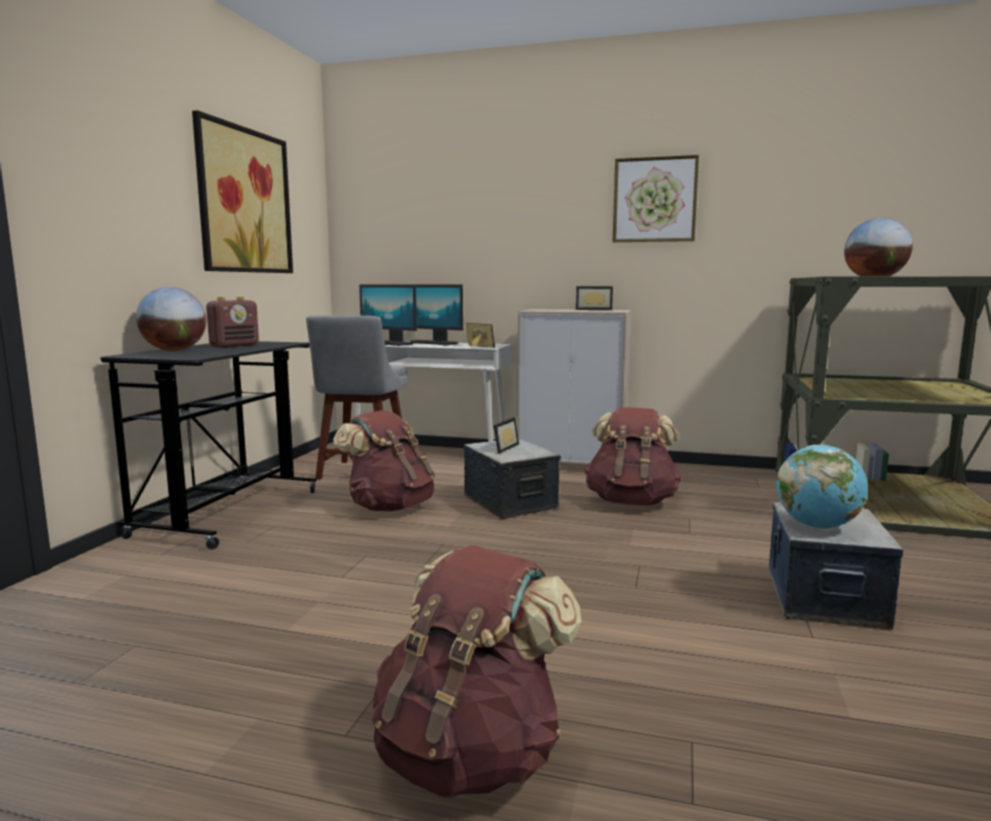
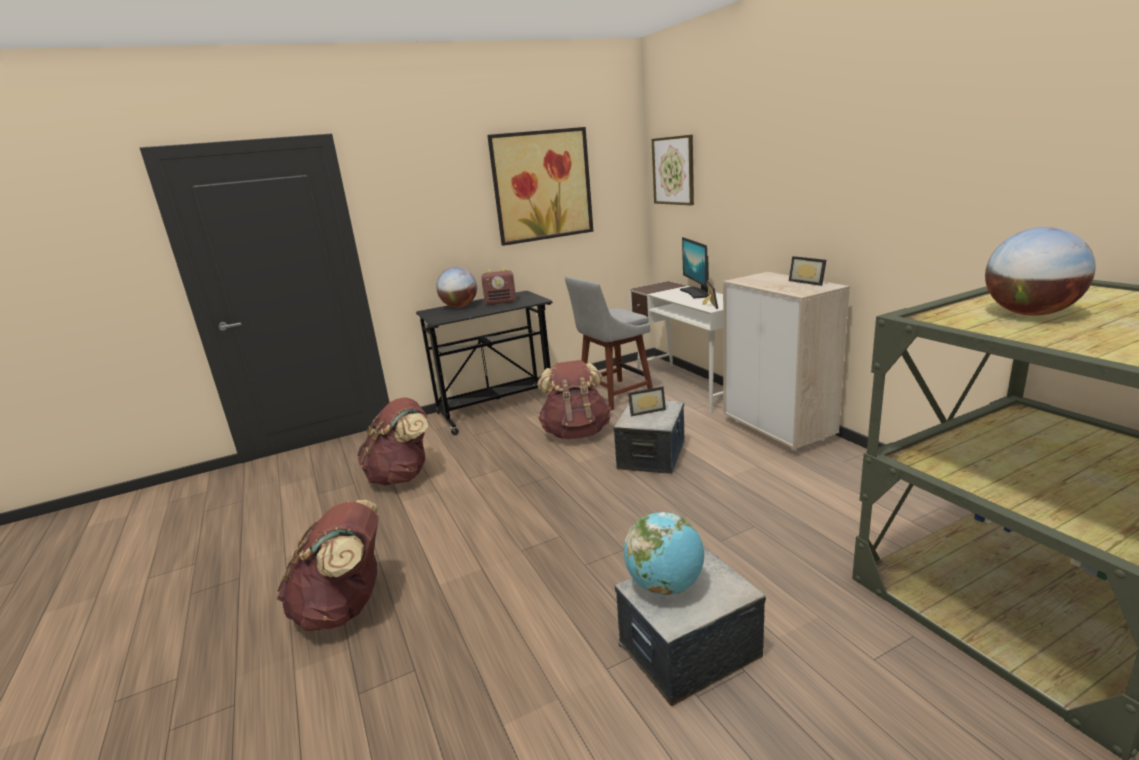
camera: 50 degrees right, 10 degrees up
monitor [359,284,417,346] -> none
brown backpack [584,407,682,505] -> brown backpack moved to [357,397,428,485]
picture [613,155,699,242] -> picture moved to [652,135,694,205]

